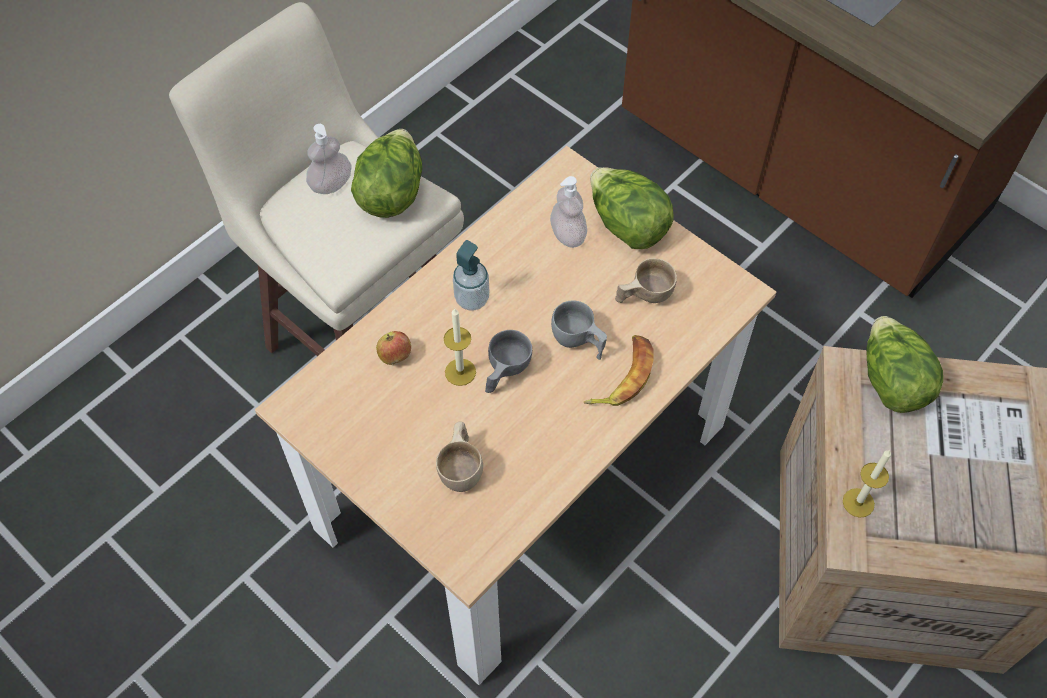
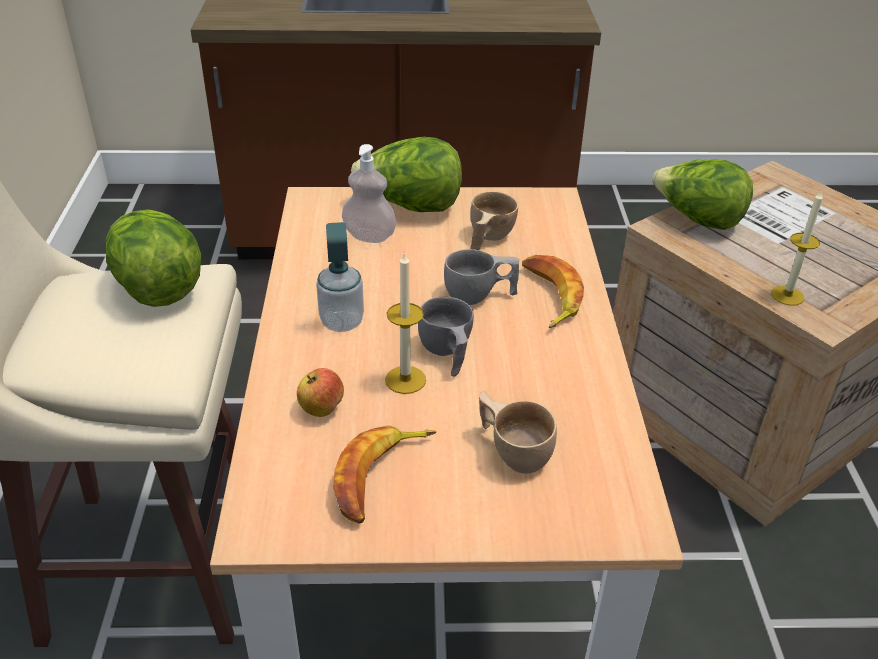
camera: 45 degrees left, 20 degrees down
soap dispenser [306,124,352,194] -> none
none -> banana [333,425,436,524]

